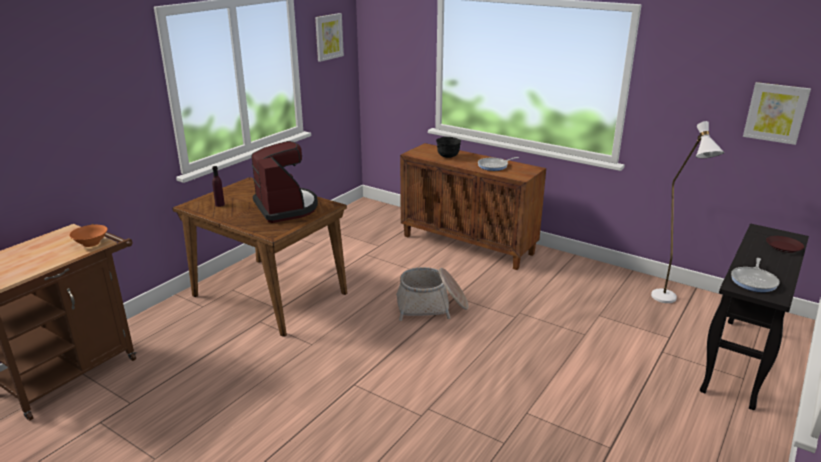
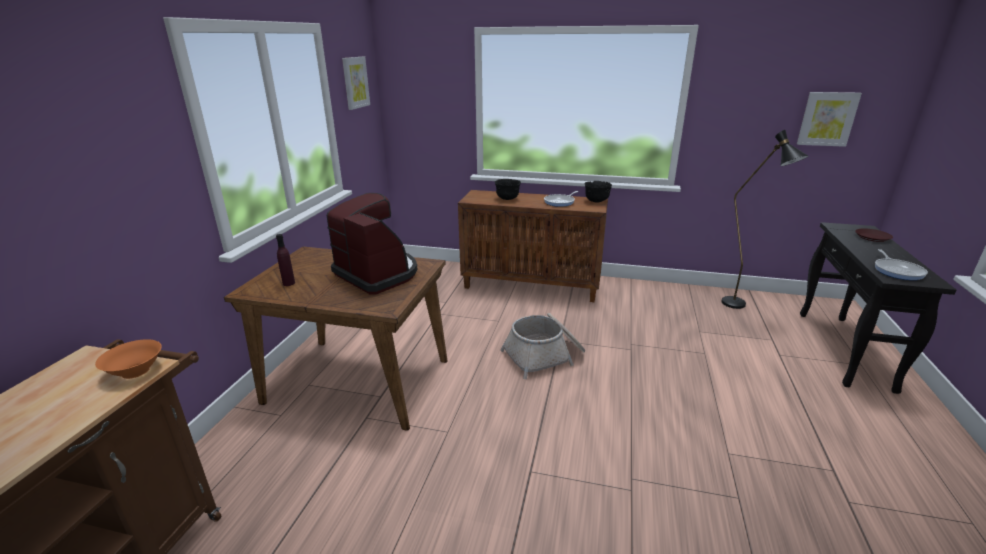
camera: 20 degrees left, 0 degrees up
white floor lamp [651,121,724,303] -> black floor lamp [722,130,809,309]
none -> black bowl [584,181,612,203]

